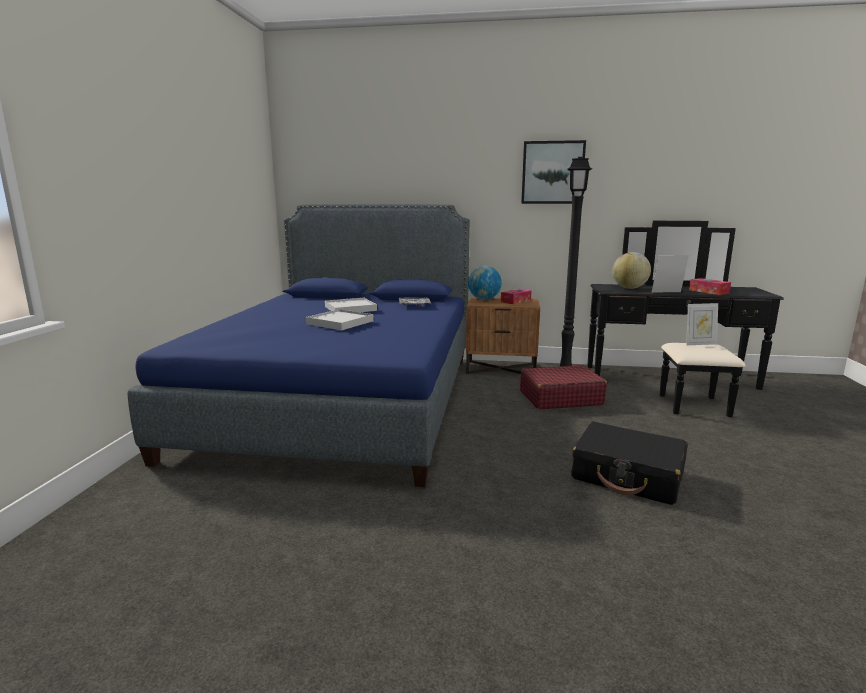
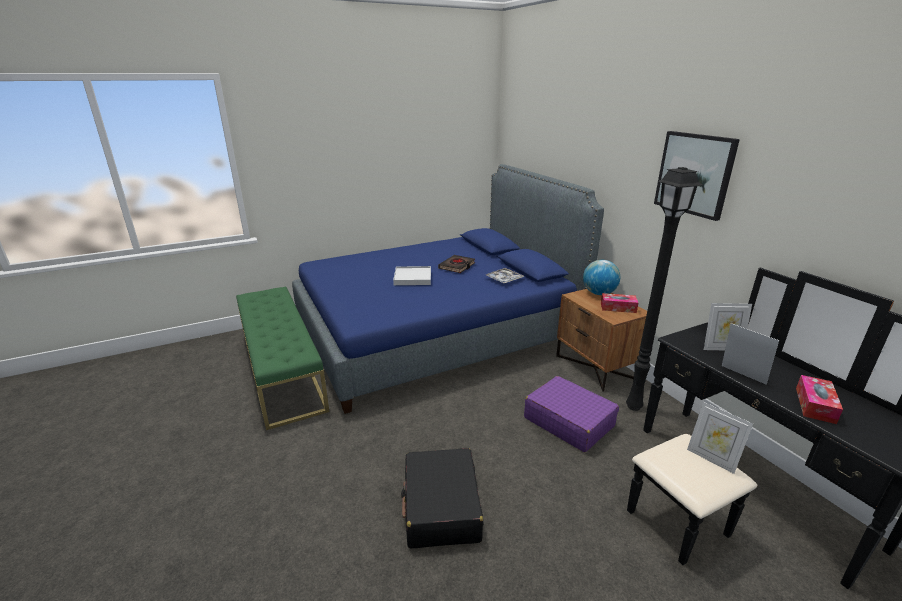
camera: 55 degrees right, 10 degrees up
white tray [325,298,377,312] -> black book [438,255,475,273]
red suitcase [520,365,607,409] -> purple suitcase [524,376,619,452]
globe [612,252,651,289] -> picture frame [704,303,752,350]
none -> green bench [236,287,329,430]

